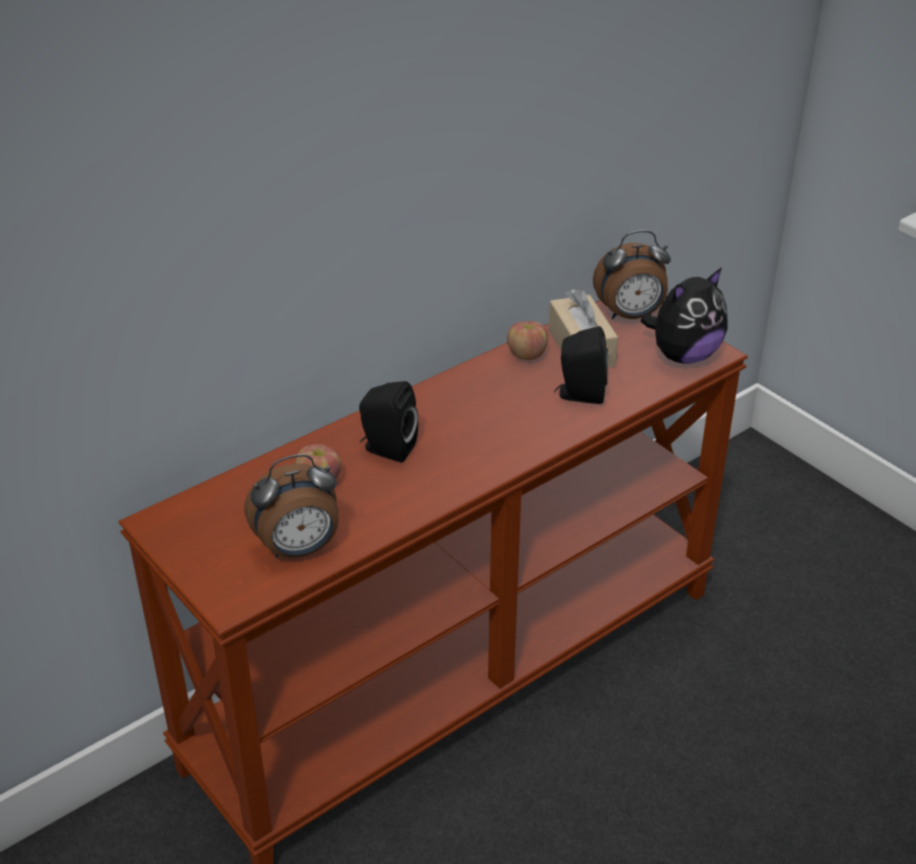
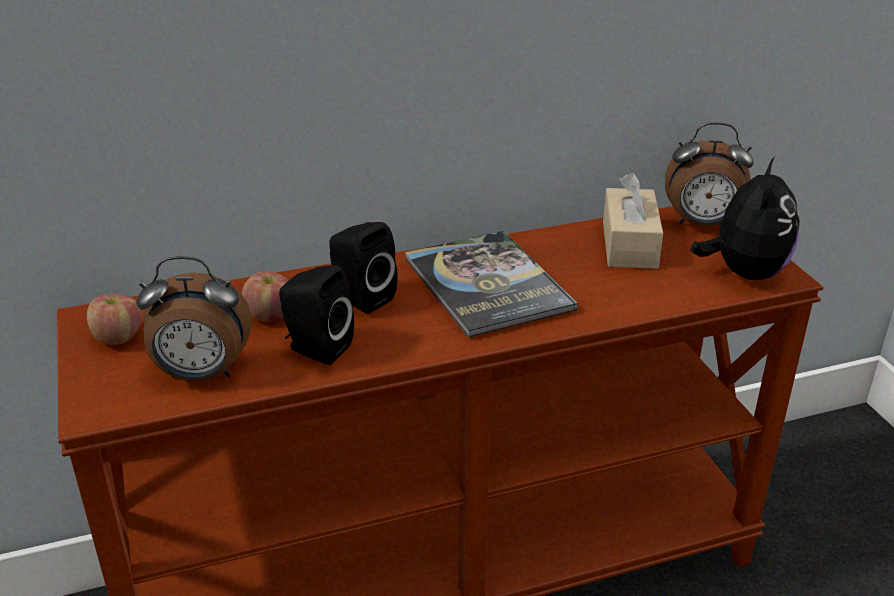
camera: 20 degrees right, 5 degrees down
apple [507,321,548,360] -> apple moved to [87,294,142,345]
black speaker [554,326,608,404] -> black speaker moved to [279,265,354,365]
plush toy [641,267,728,364] -> plush toy turned 60 degrees counterclockwise [690,156,800,280]
none -> book [405,231,578,338]

